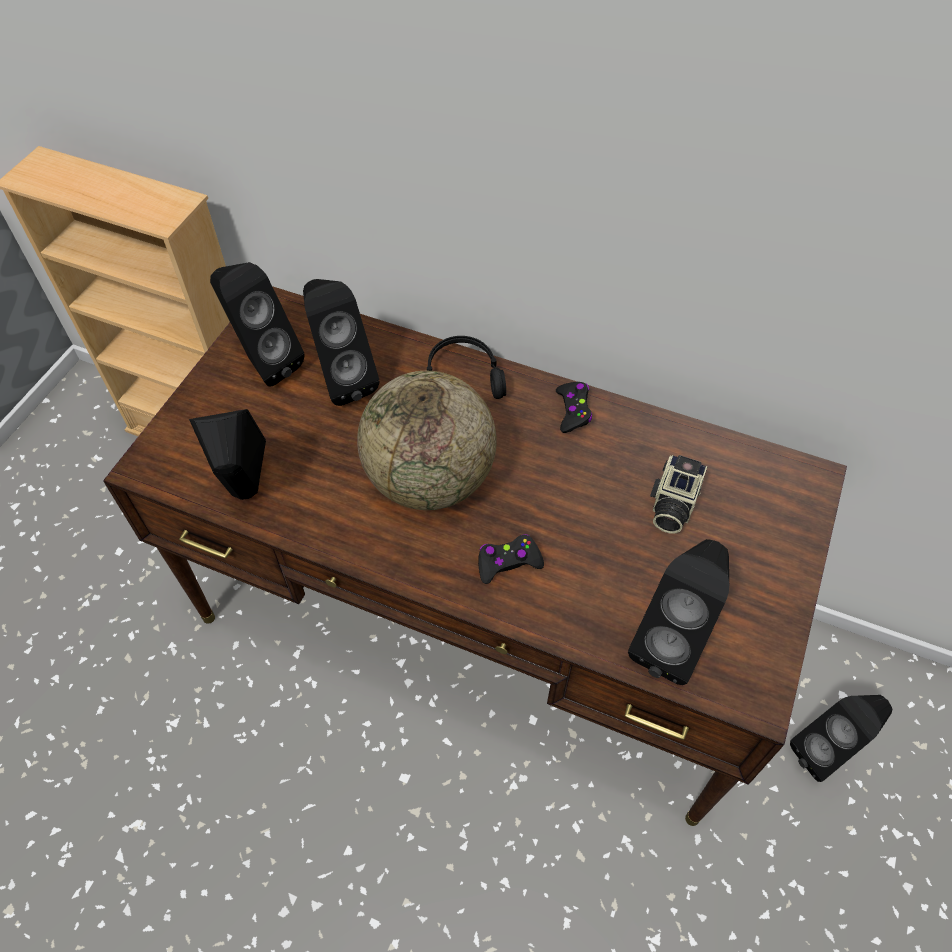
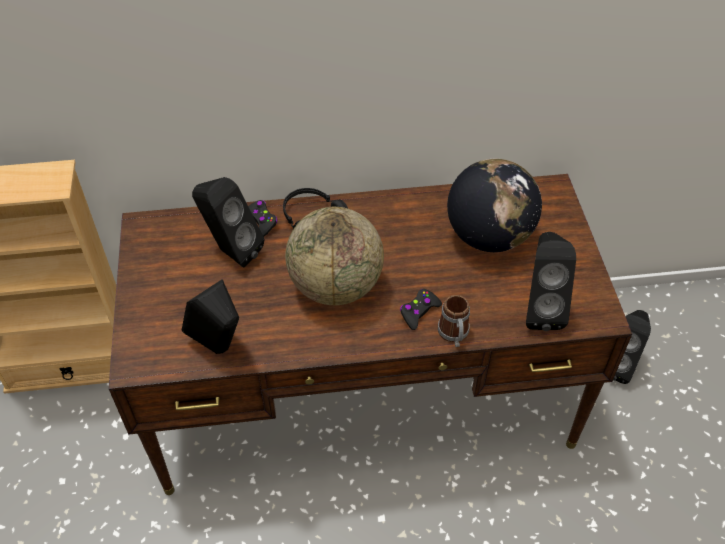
camera: 30 degrees left, 5 degrees down
black speaker [210,262,305,387] -> none
black game controller [556,382,592,433] -> black game controller moved to [248,200,278,237]
camera [650,455,708,534] -> globe [447,159,542,252]
none -> mug [438,295,470,347]

